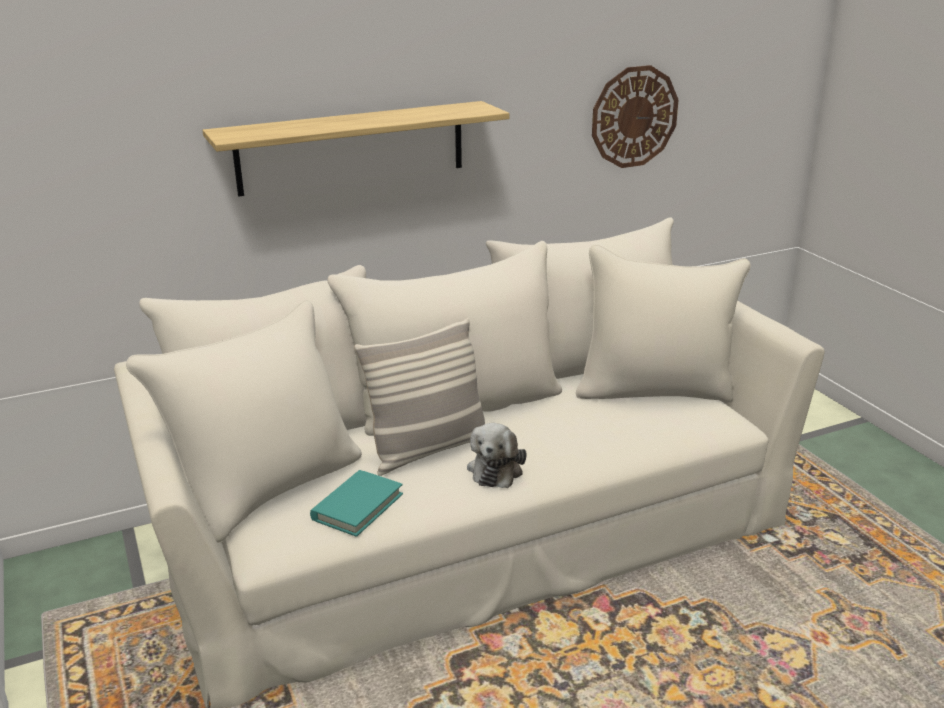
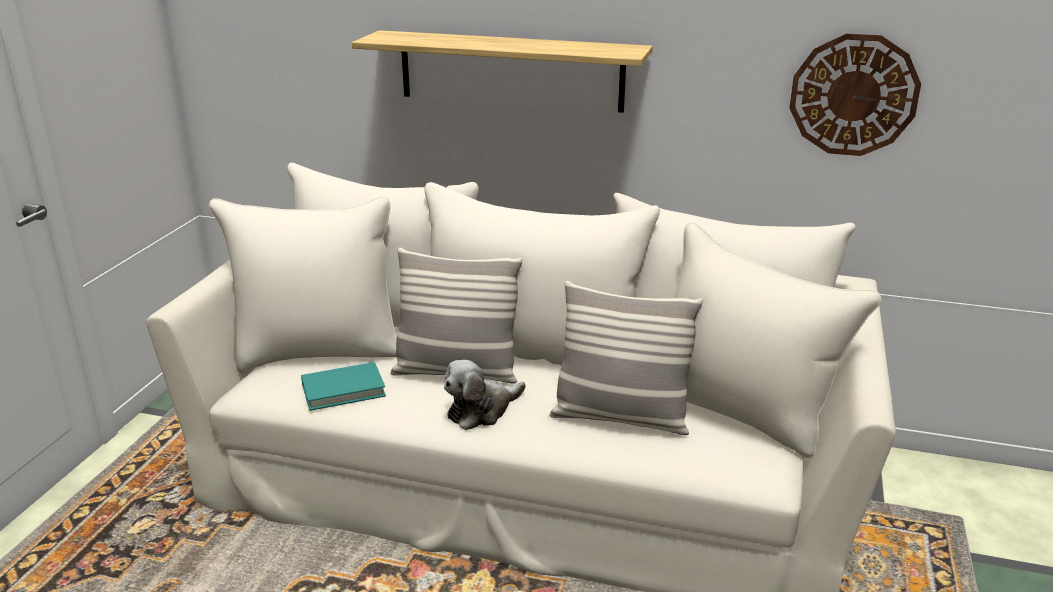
camera: 40 degrees right, 0 degrees up
none -> pillow [549,281,703,435]

